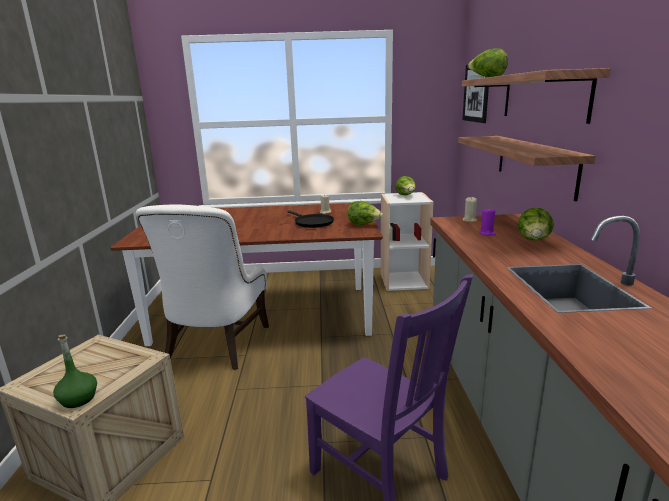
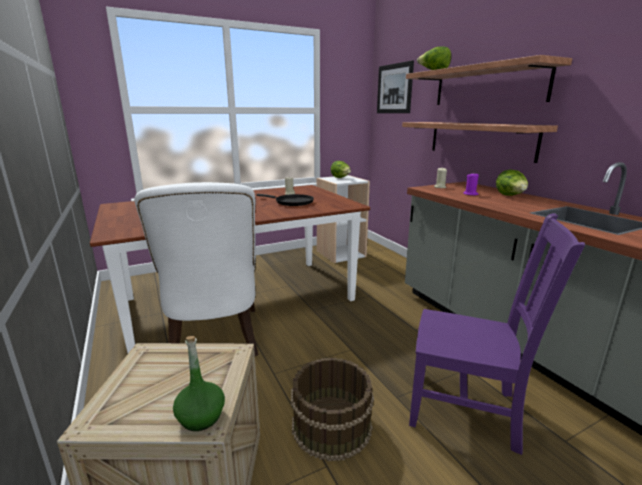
camera: 25 degrees left, 0 degrees up
lettuce [348,201,383,225] -> none
none -> brown bucket [291,358,374,461]

